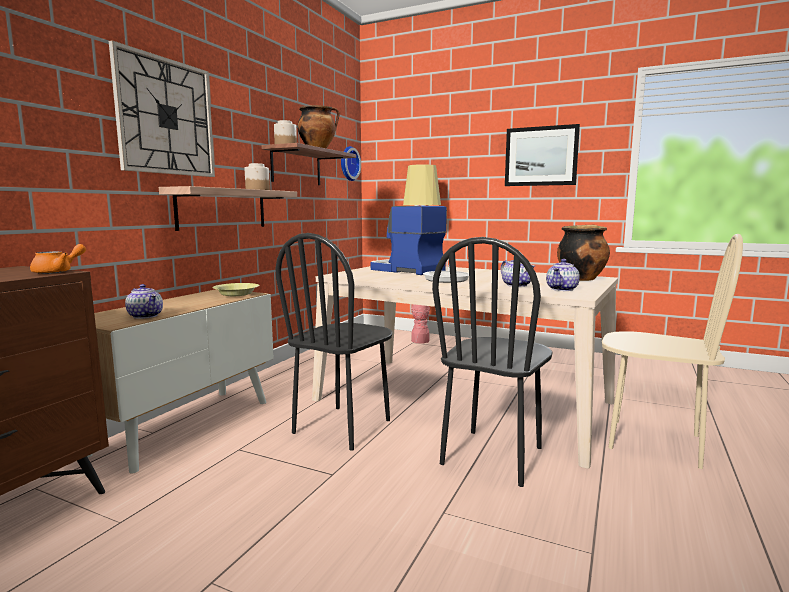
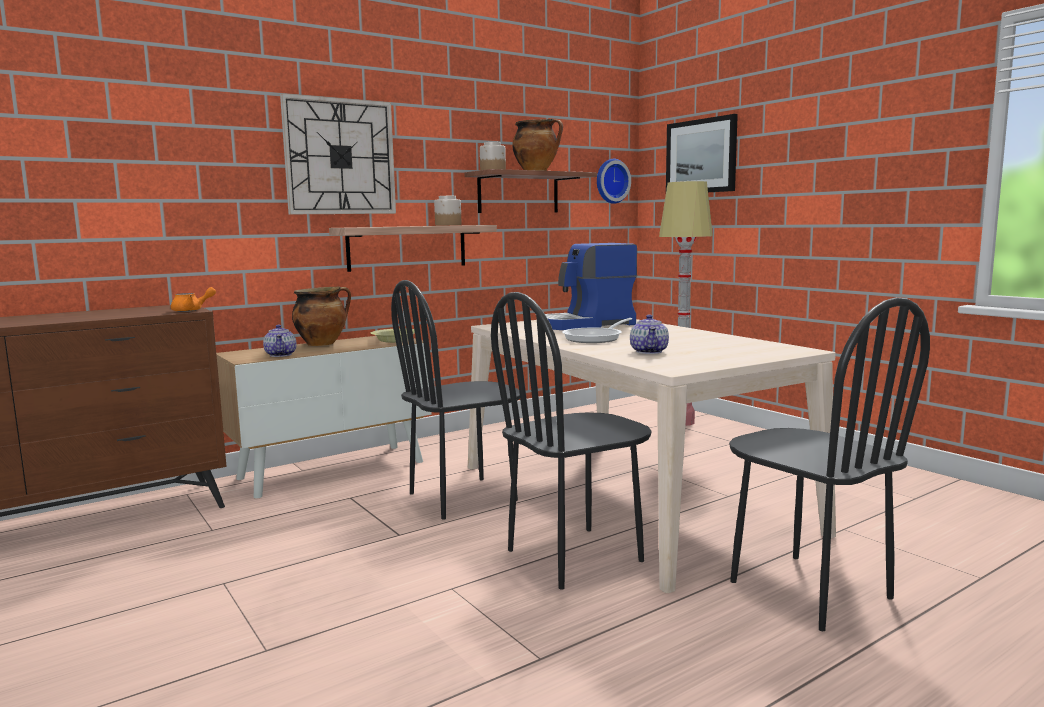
camera: 30 degrees right, 0 degrees up
coffee machine [371,206,447,275] -> coffee machine turned 90 degrees counterclockwise [545,243,637,330]
picture [505,124,580,186] -> picture moved to [666,114,738,192]
teapot [546,259,580,291] -> none
cooking pot [557,225,610,281] -> cooking pot moved to [292,286,351,346]
beige chair [602,234,743,469] -> black chair [729,297,930,631]

